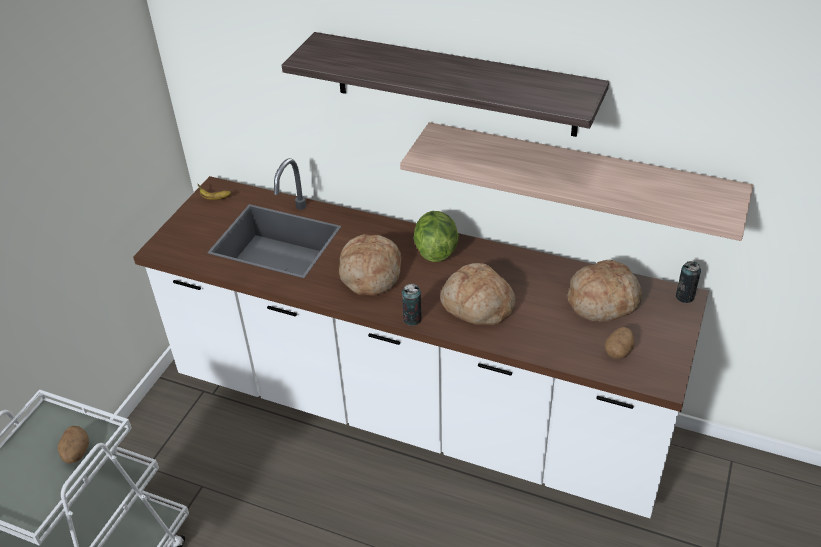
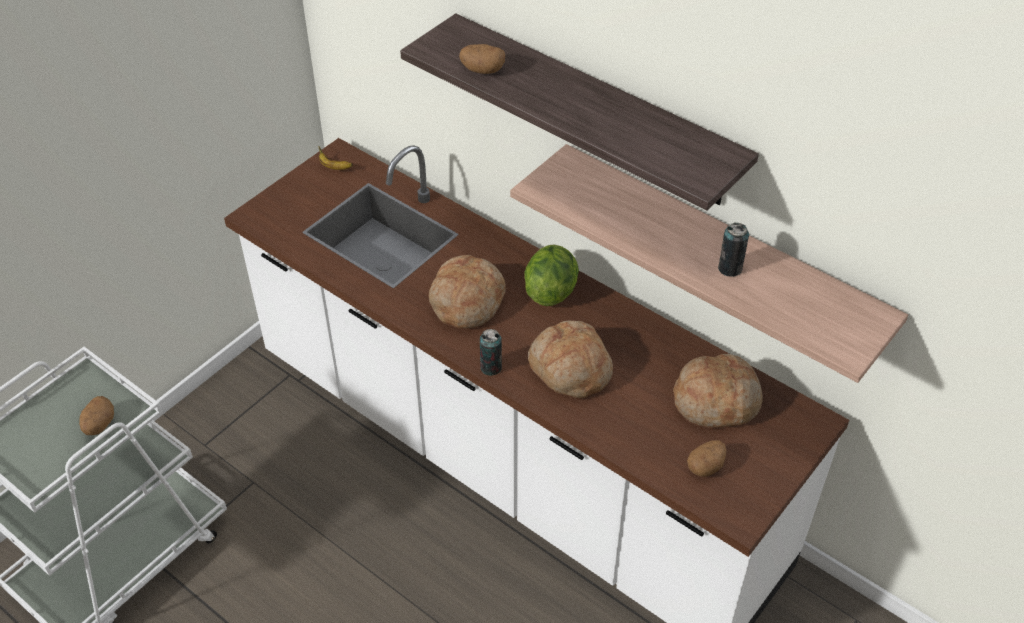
camera: 15 degrees right, 5 degrees up
can [676,261,701,303] -> can moved to [718,222,749,277]
none -> potato [459,44,505,74]

